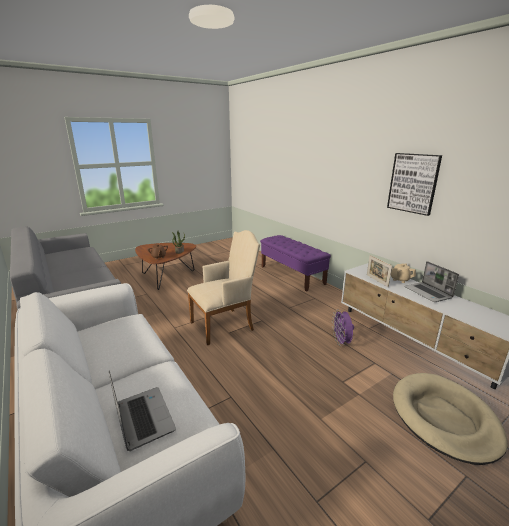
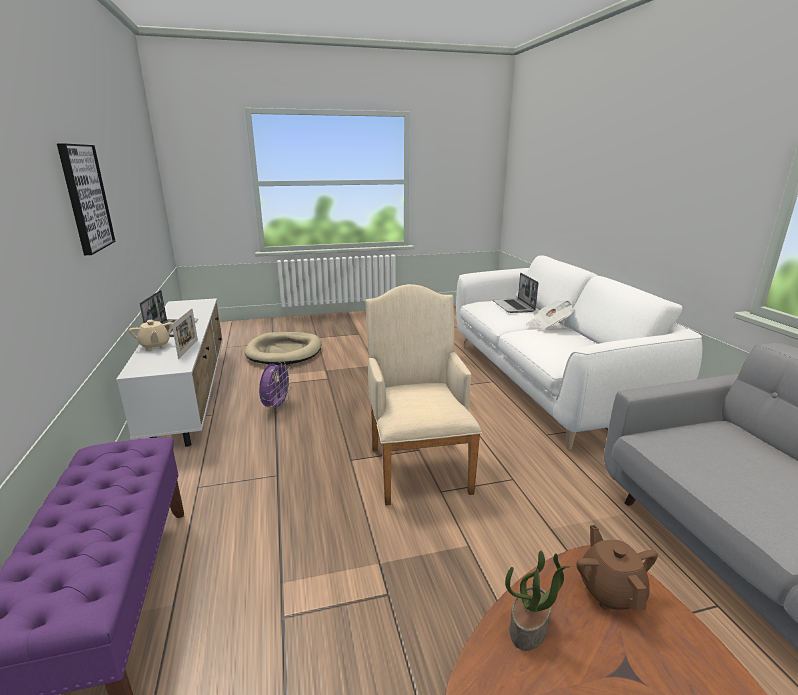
camera: 160 degrees left, 0 degrees up
beige armchair [187,230,260,345] -> beige armchair turned 90 degrees clockwise [366,284,482,505]
none -> newspaper [526,300,574,330]

